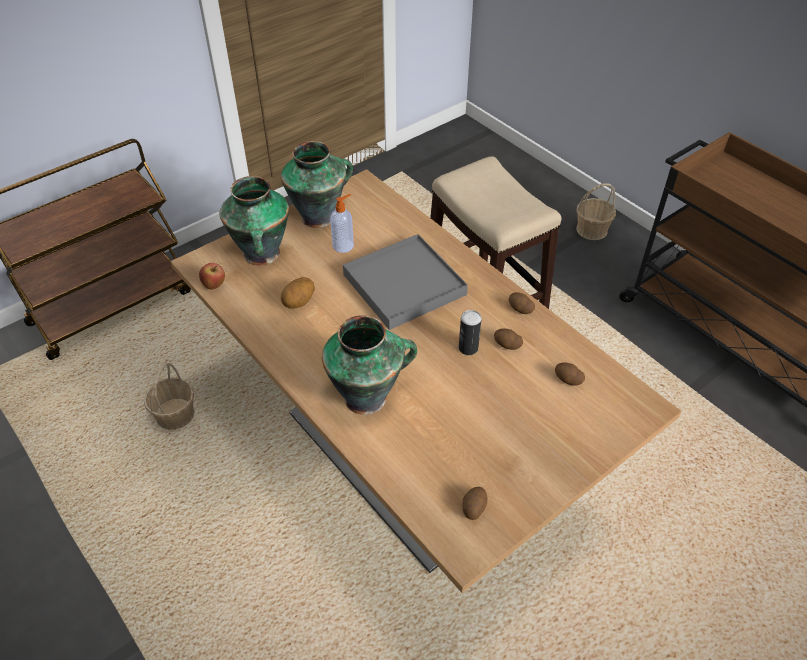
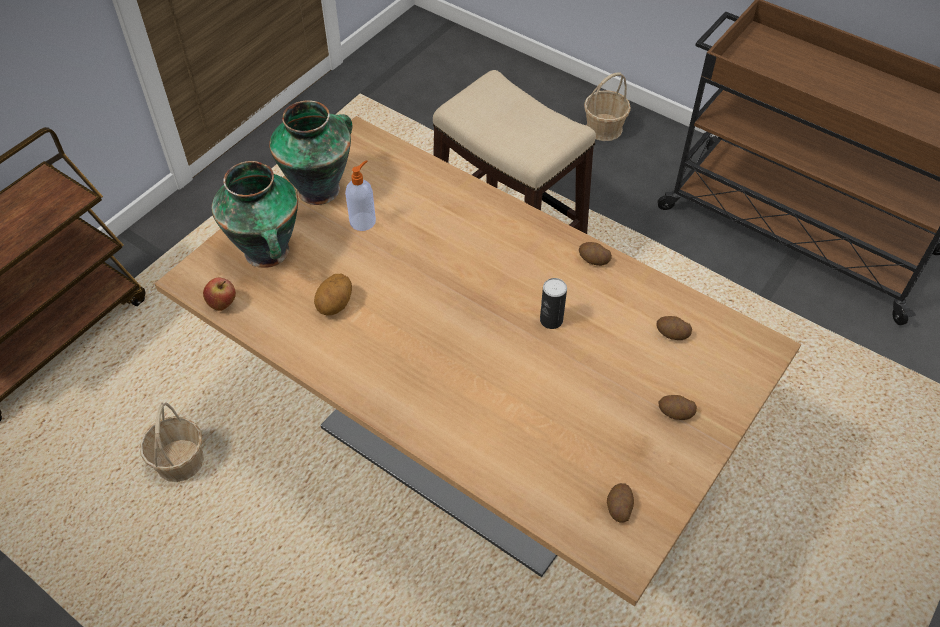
camera: 15 degrees left, 5 degrees up
vase [322,315,417,415] -> none
grey tray [343,234,468,330] -> none
potato [494,328,523,350] -> potato moved to [659,395,697,420]

